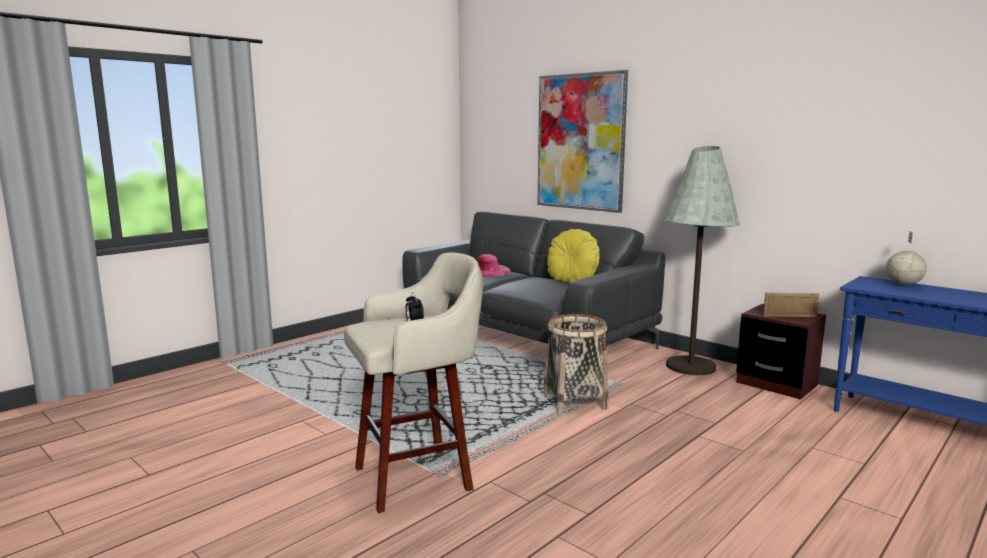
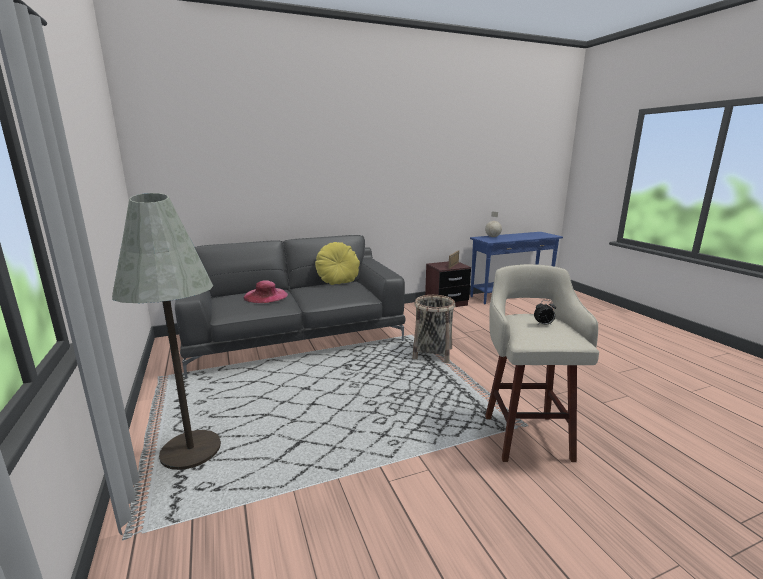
camera: 65 degrees left, 5 degrees up
picture [537,70,628,213] -> none
grey floor lamp [664,146,740,375] -> grey floor lamp moved to [112,193,221,470]

